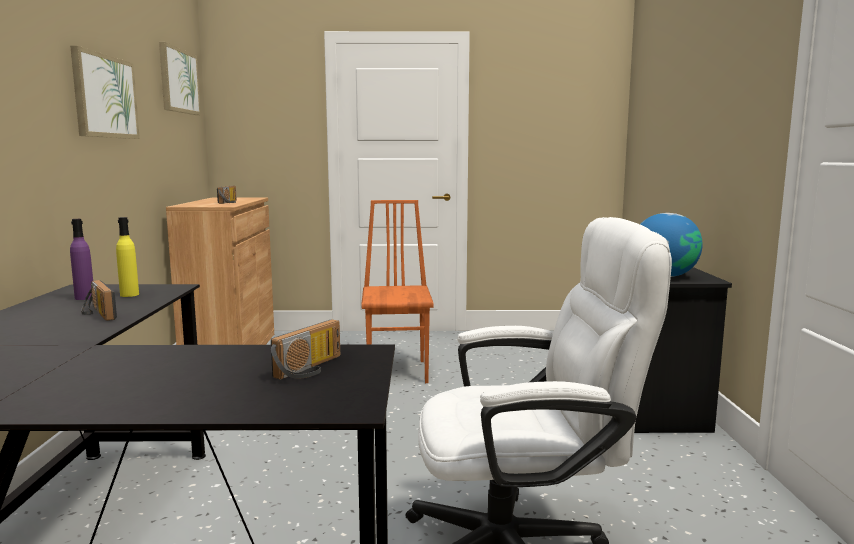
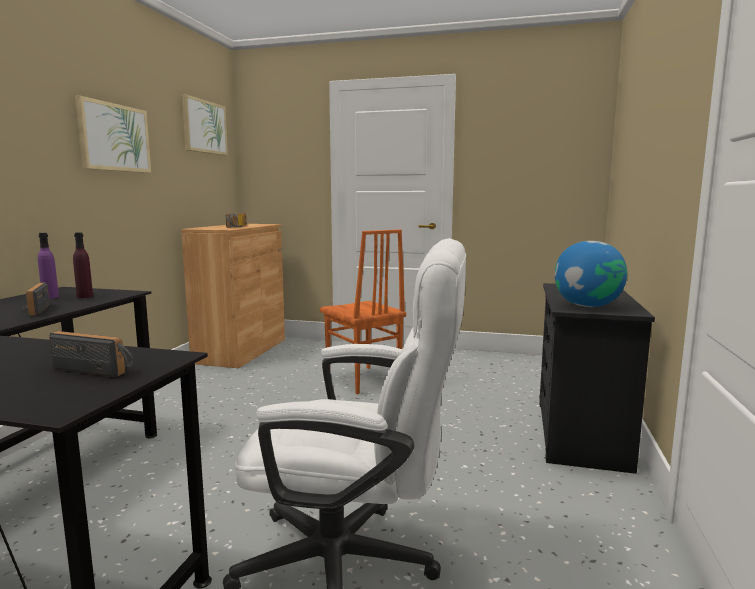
camera: 15 degrees right, 0 degrees up
yellow bottle [116,217,139,297] -> purple bottle [73,232,93,298]
radio [271,319,340,379] -> radio turned 120 degrees counterclockwise [49,331,133,377]
orange chair [361,200,434,383] -> orange chair turned 135 degrees clockwise [320,229,406,394]

